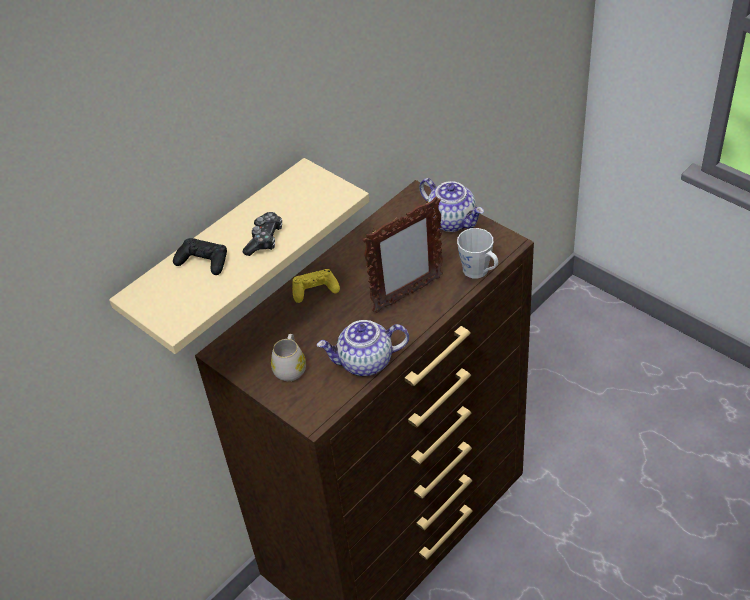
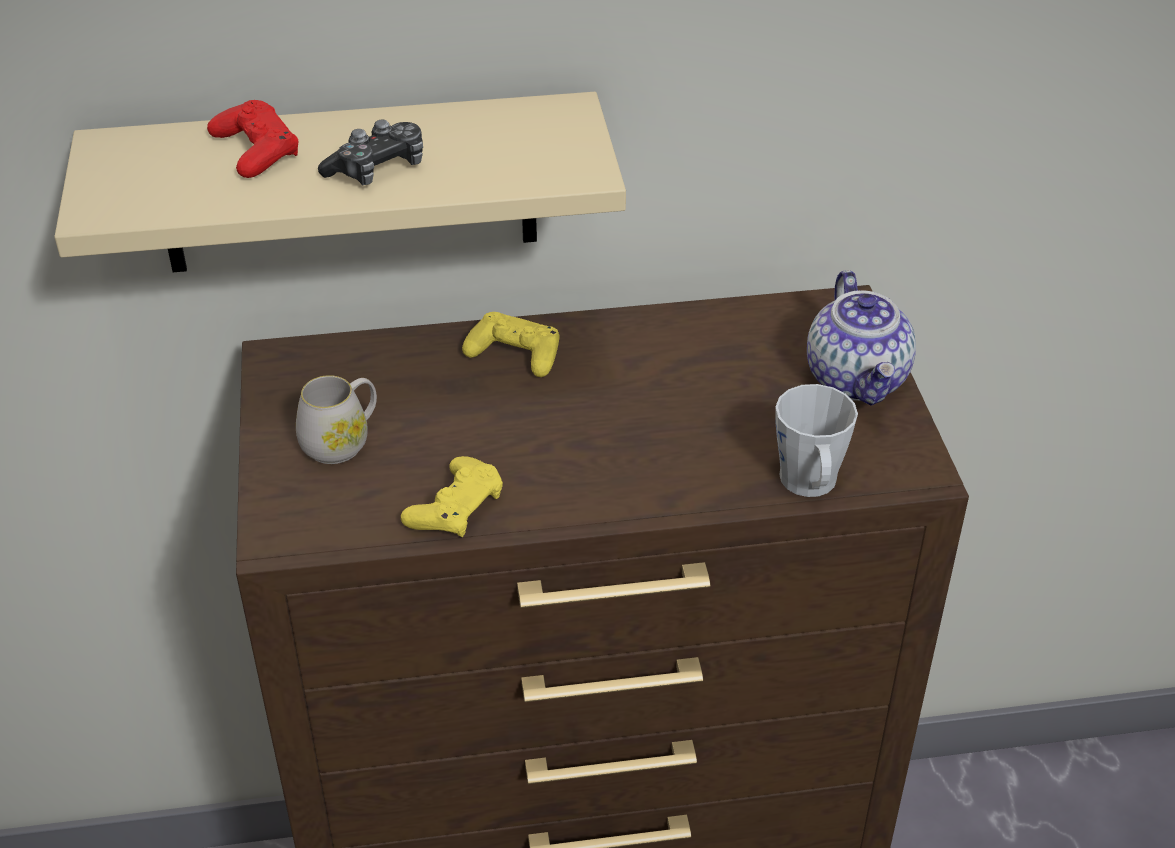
camera: 35 degrees right, 5 degrees down
black game controller [173,238,227,275] -> red game controller [207,100,298,178]
teapot [317,320,409,376] -> yellow game controller [401,456,503,537]
picture frame [362,196,443,313] -> none

